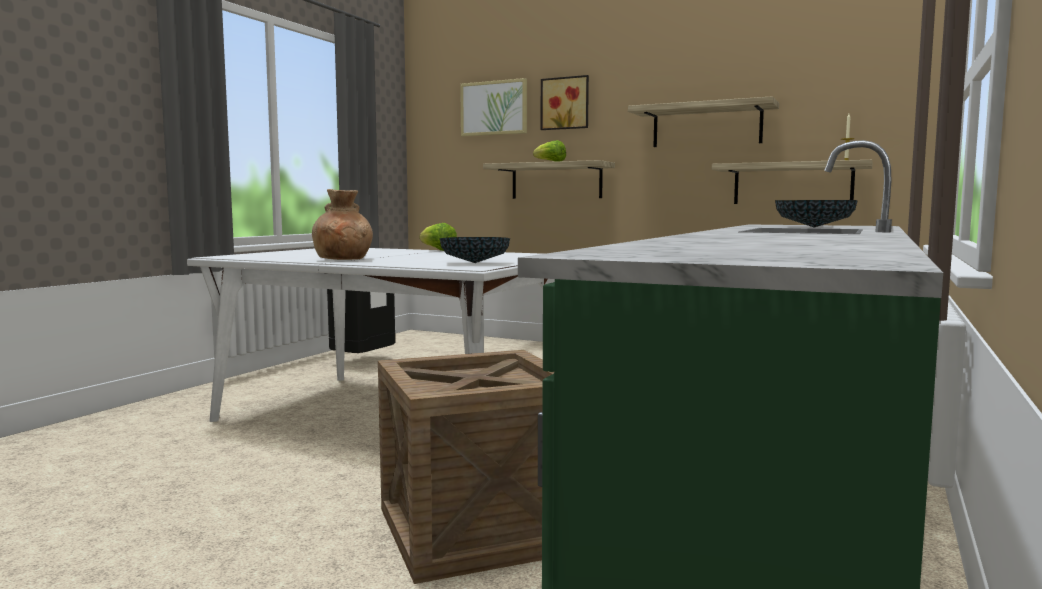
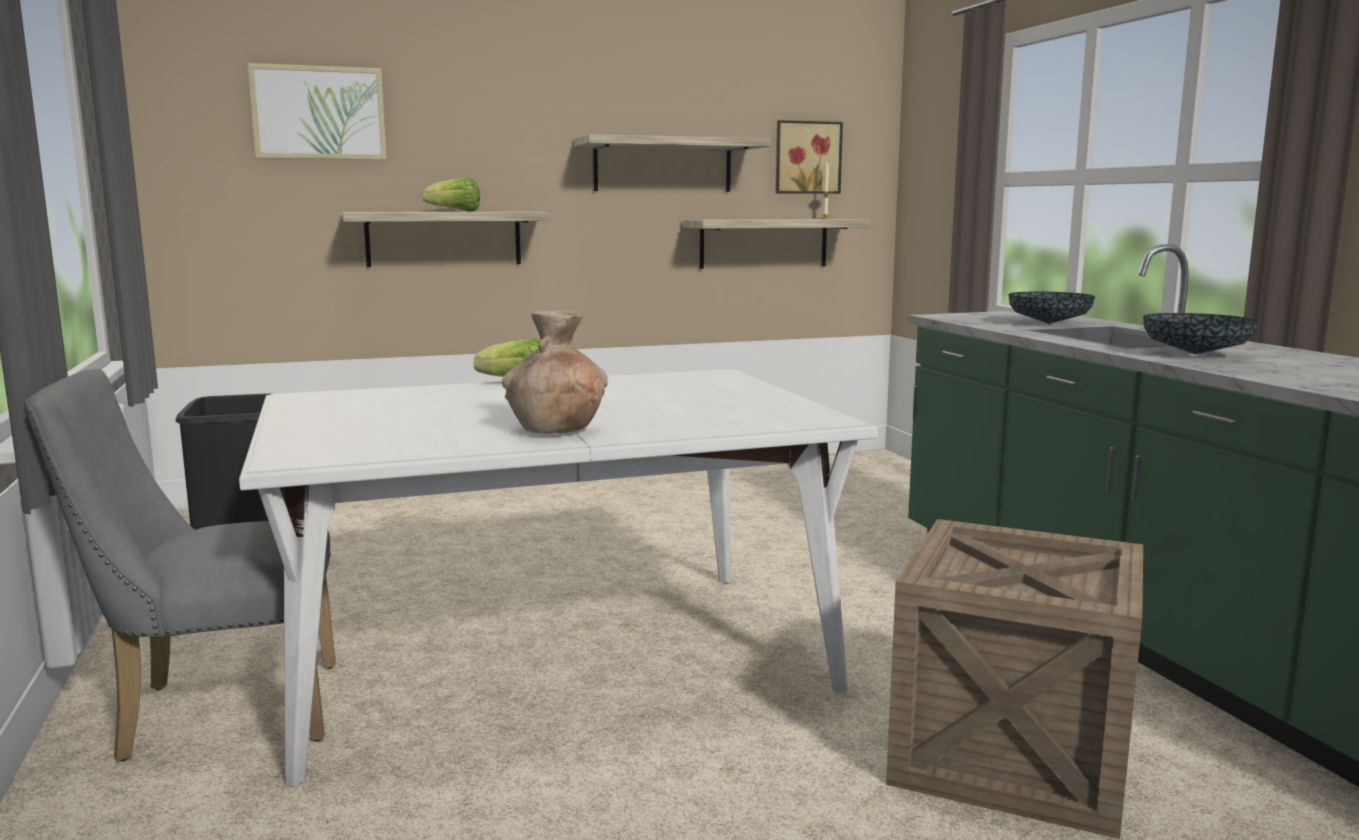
camera: 45 degrees left, 5 degrees up
bowl [440,237,510,263] -> bowl moved to [1143,313,1258,354]
picture [541,75,589,130] -> picture moved to [776,120,843,194]
none -> grey chair [25,369,336,762]

